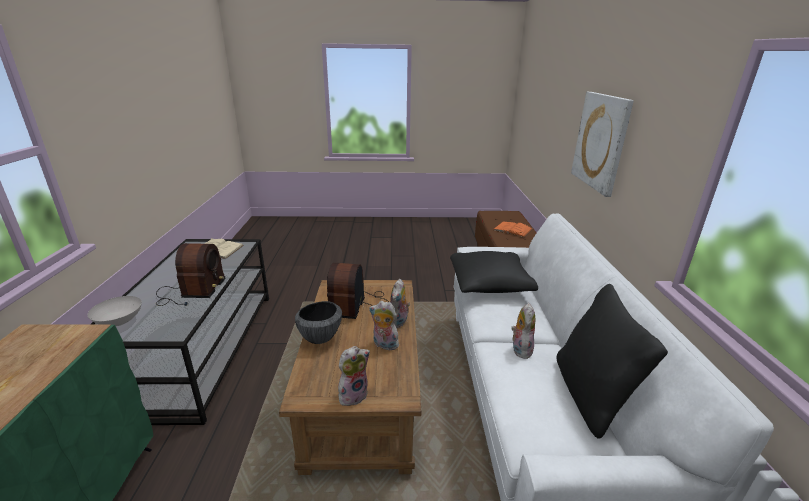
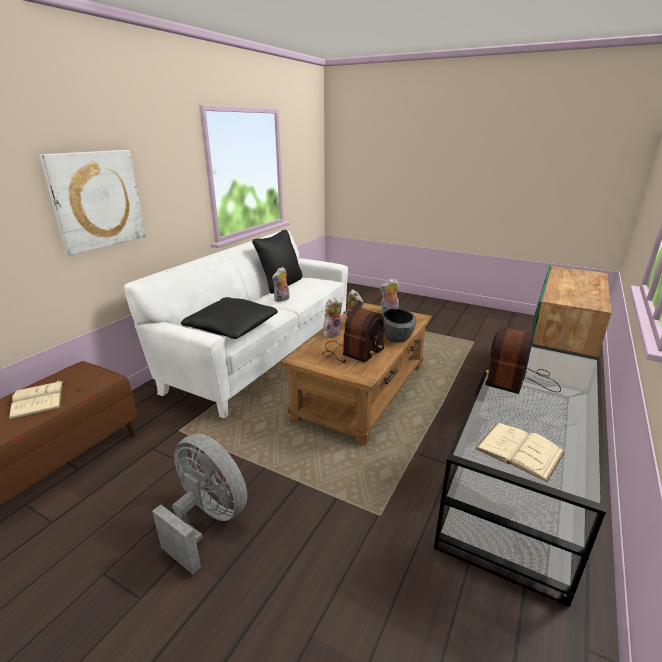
camera: 150 degrees left, 0 degrees up
white bowl [88,296,142,326] -> none
orange book [493,221,532,237] -> beige book [9,380,63,420]
none -> grey fan [152,433,247,574]

